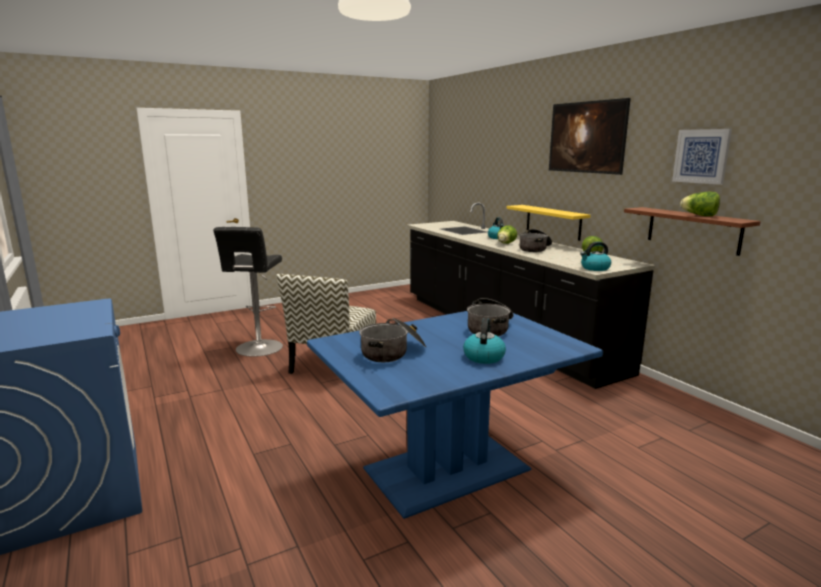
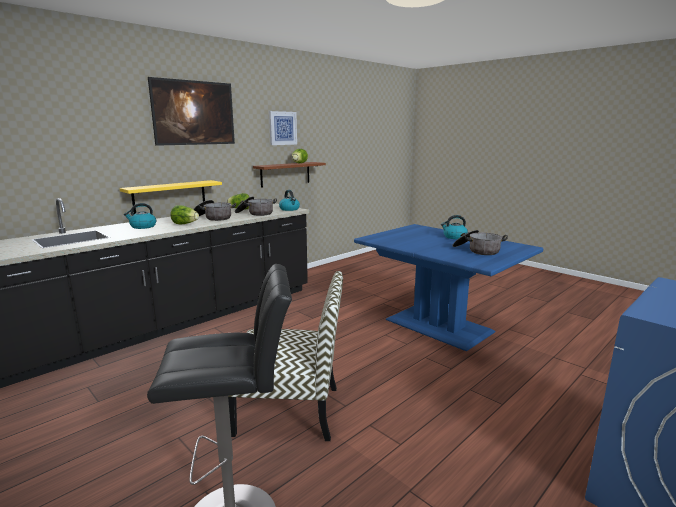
camera: 105 degrees left, 0 degrees up
cooking pot [467,298,513,336] -> cooking pot moved to [235,197,277,216]

